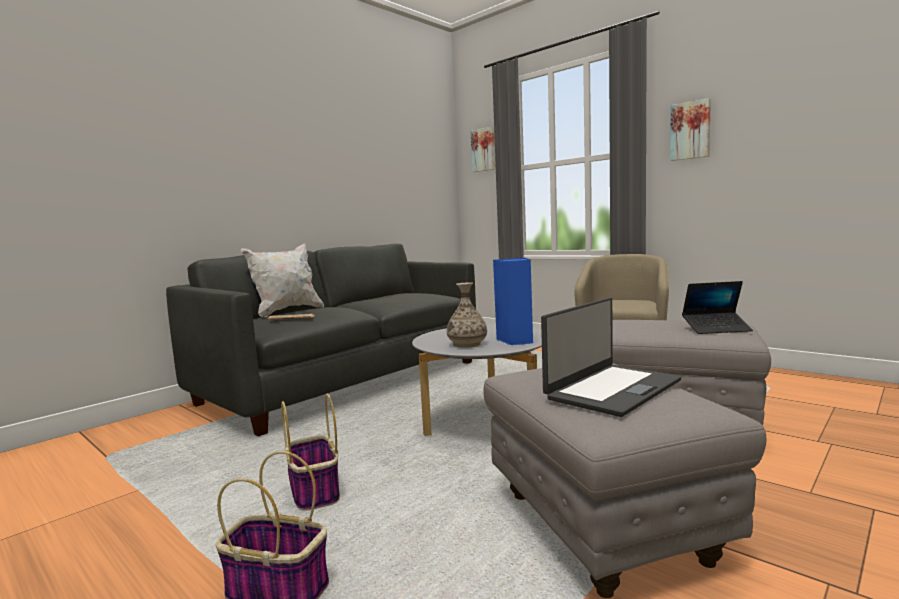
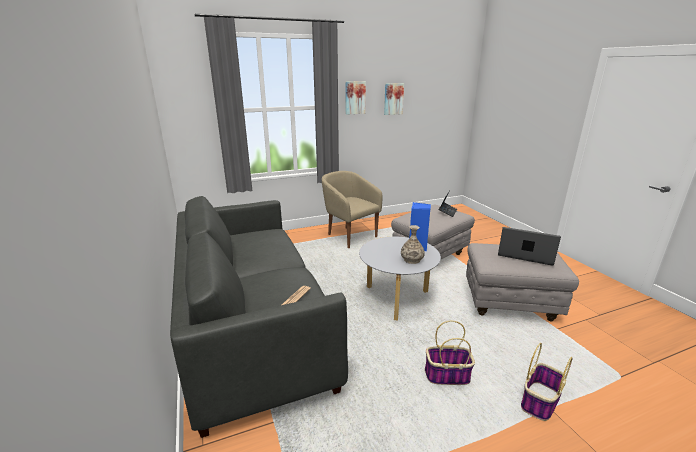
camera: 65 degrees left, 15 degrees up
white pillow [240,244,324,317] -> none
picture [471,127,496,172] -> picture moved to [384,83,404,115]
laptop [541,297,681,417] -> laptop turned 45 degrees counterclockwise [498,227,561,266]

